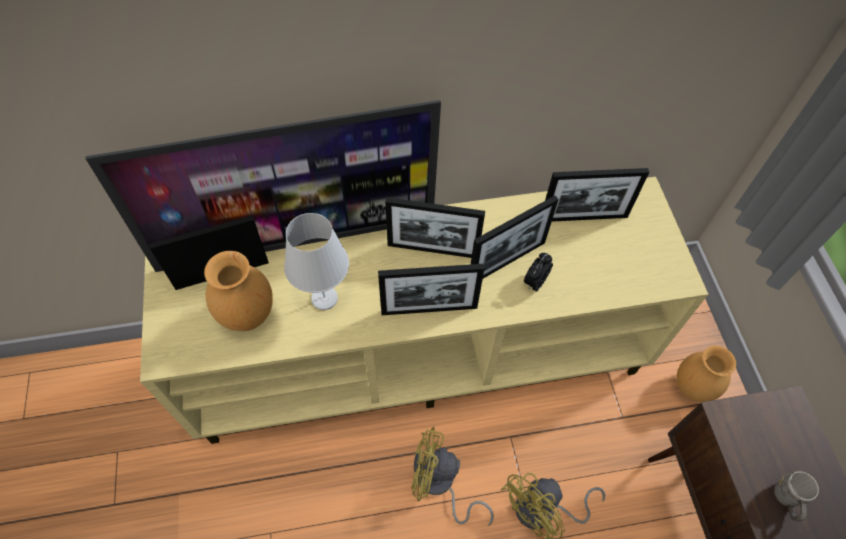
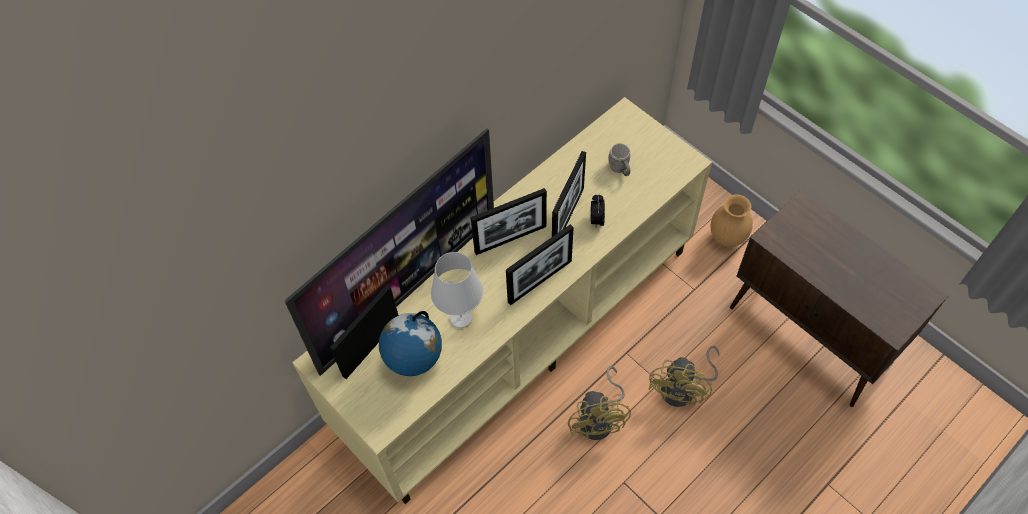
camera: 30 degrees left, 0 degrees up
brown vase [204,251,273,331] -> globe [379,311,442,376]
yellow fan [411,426,494,526] -> yellow fan turned 75 degrees counterclockwise [568,366,631,440]
picture frame [545,168,649,222] -> none
grey mug [774,471,819,522] -> grey mug moved to [608,143,630,176]

